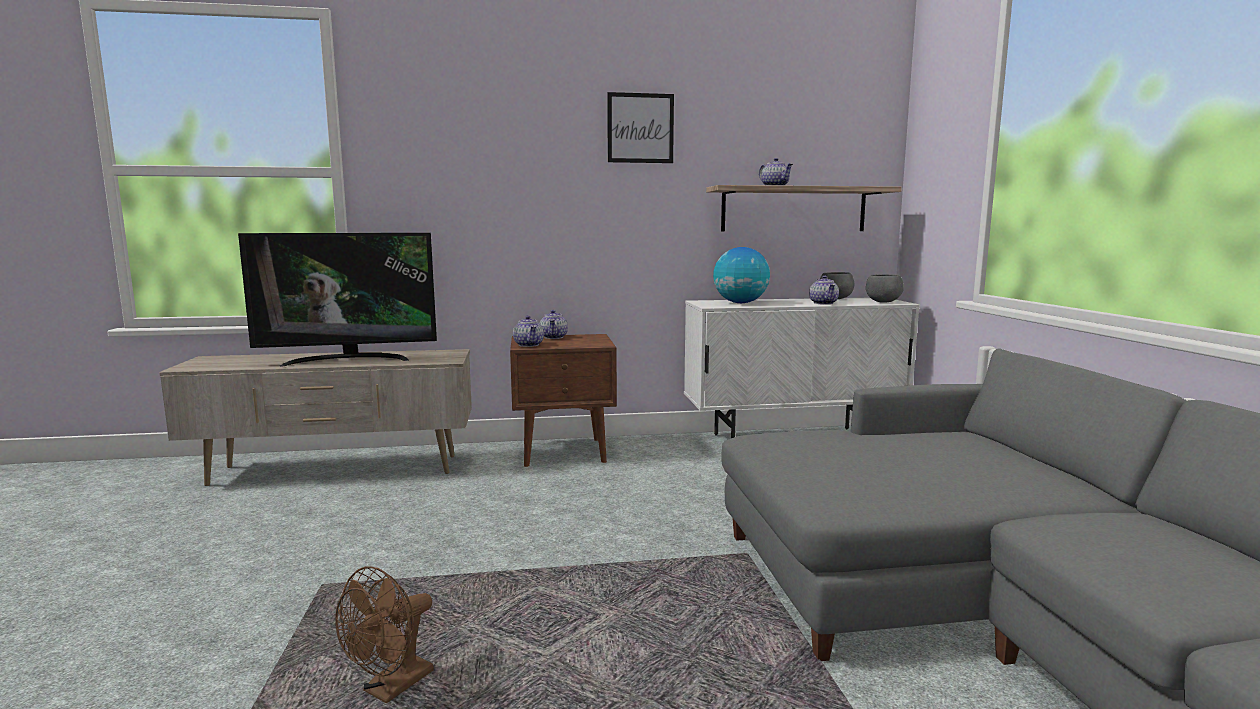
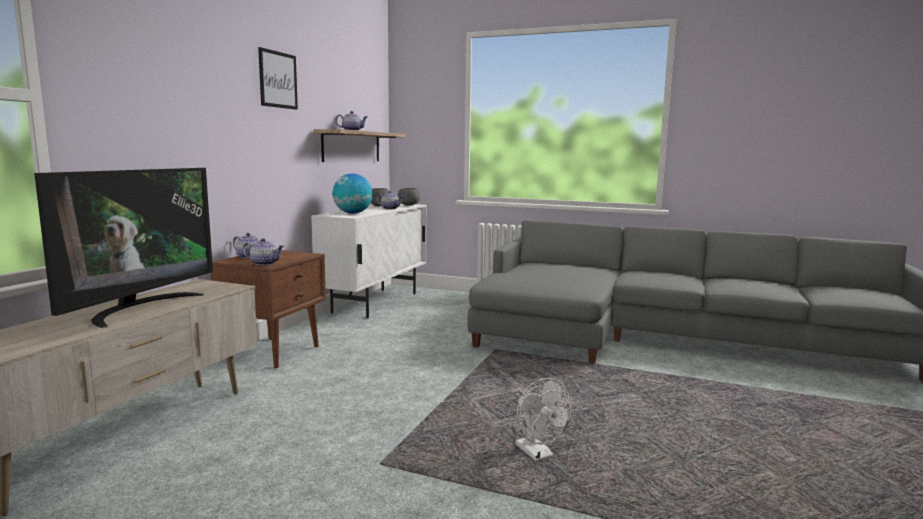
camera: 60 degrees left, 0 degrees up
brown fan [336,566,434,704] -> white fan [515,378,571,461]

